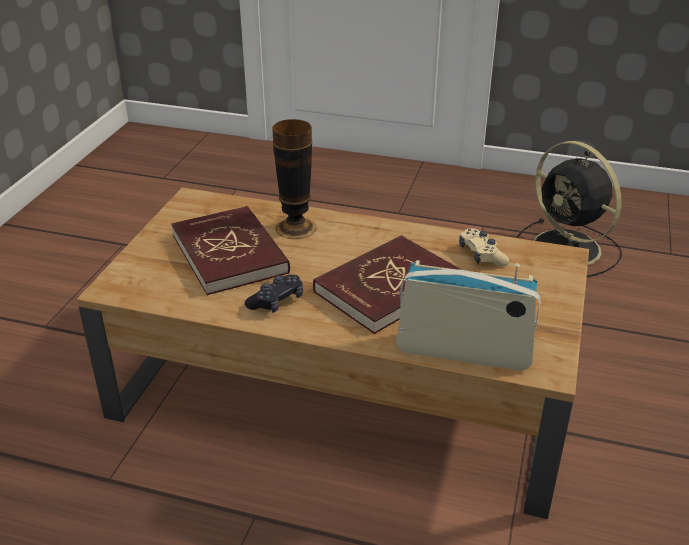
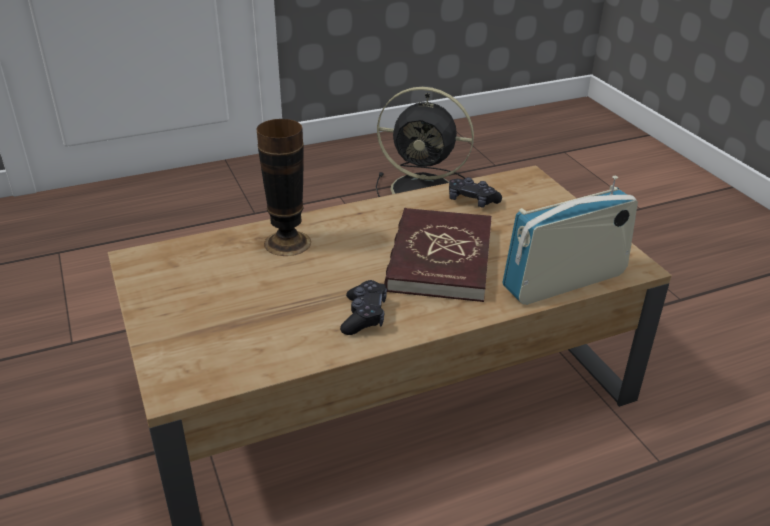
camera: 40 degrees left, 0 degrees up
red book [171,206,290,295] -> none
beige game controller [459,228,509,266] -> black game controller [449,177,502,208]

